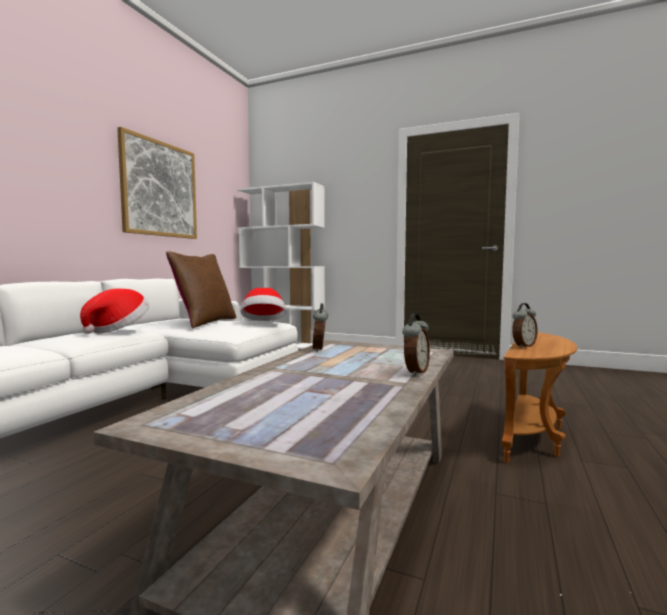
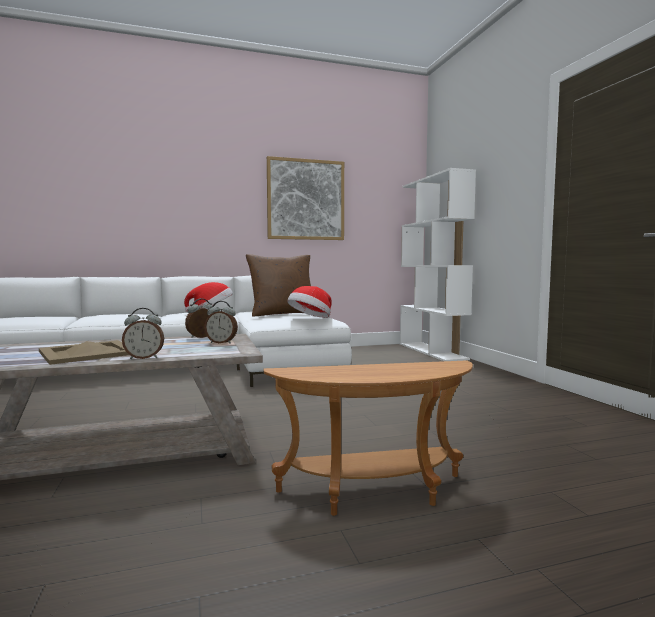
camera: 50 degrees right, 0 degrees up
alarm clock [512,303,538,348] -> alarm clock moved to [204,301,238,344]
none -> beige tray [39,340,129,365]

